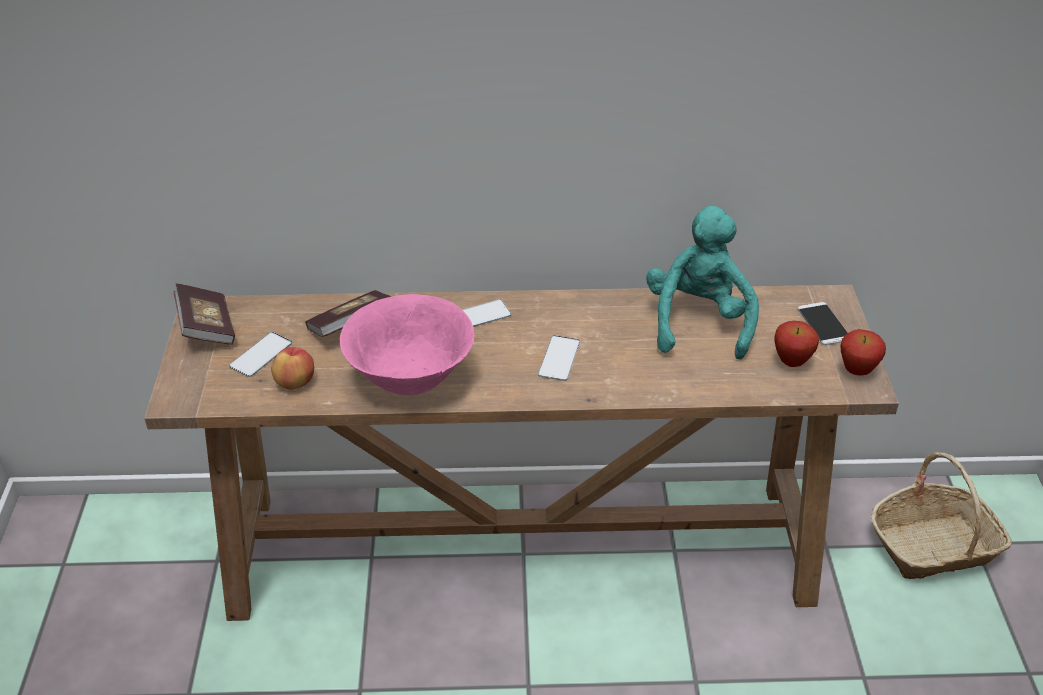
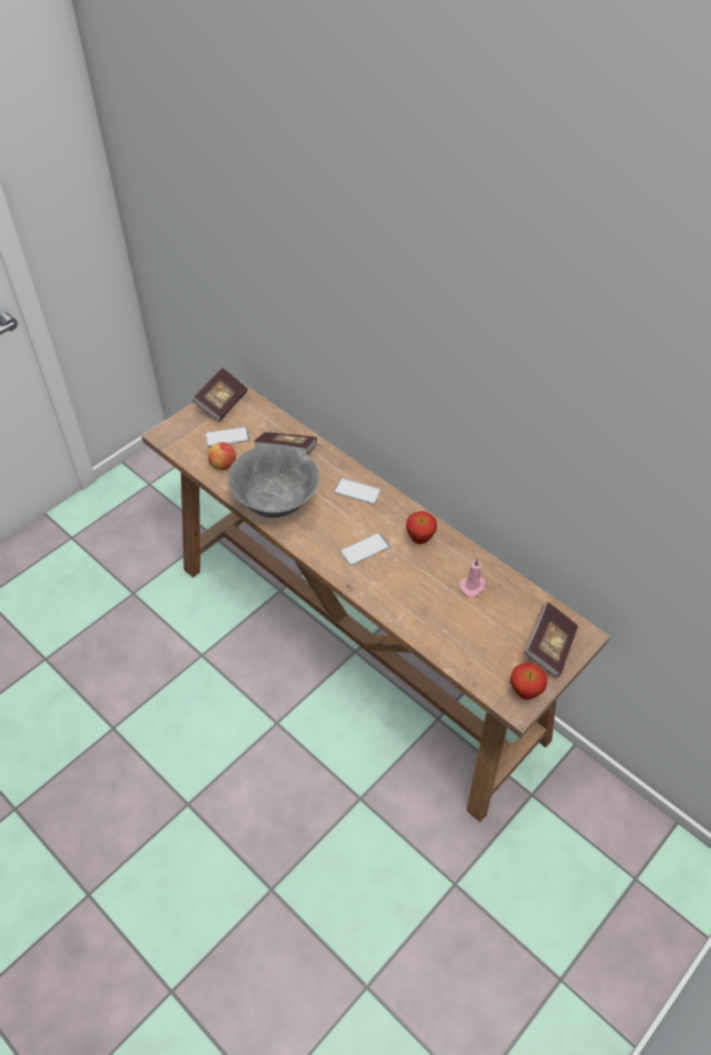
camera: 45 degrees right, 10 degrees up
pink bowl [340,294,475,396] -> grey bowl [227,445,319,518]
turquoise plush toy [646,206,759,360] -> pink candle [459,558,486,597]
apple [774,321,819,367] -> apple moved to [406,511,437,544]
phone [798,302,848,345] -> book [524,602,578,677]
basket [871,452,1012,579] -> none

